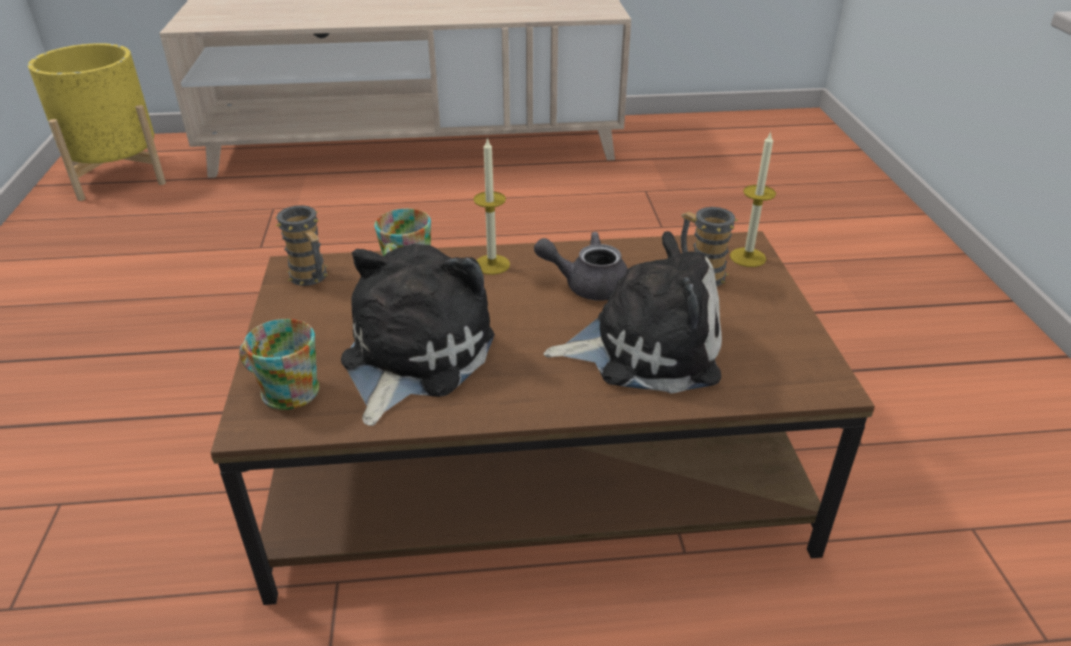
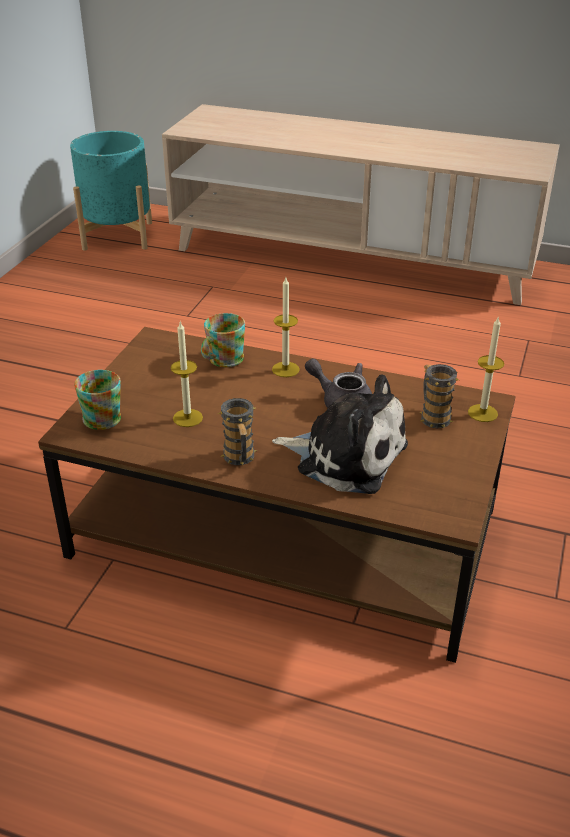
camera: 25 degrees right, 0 degrees up
yellow planter [28,43,166,201] -> turquoise planter [70,131,152,251]
mug [275,205,328,286] -> mug moved to [218,398,257,465]
plush toy [341,244,495,426] -> candle [171,321,203,427]

